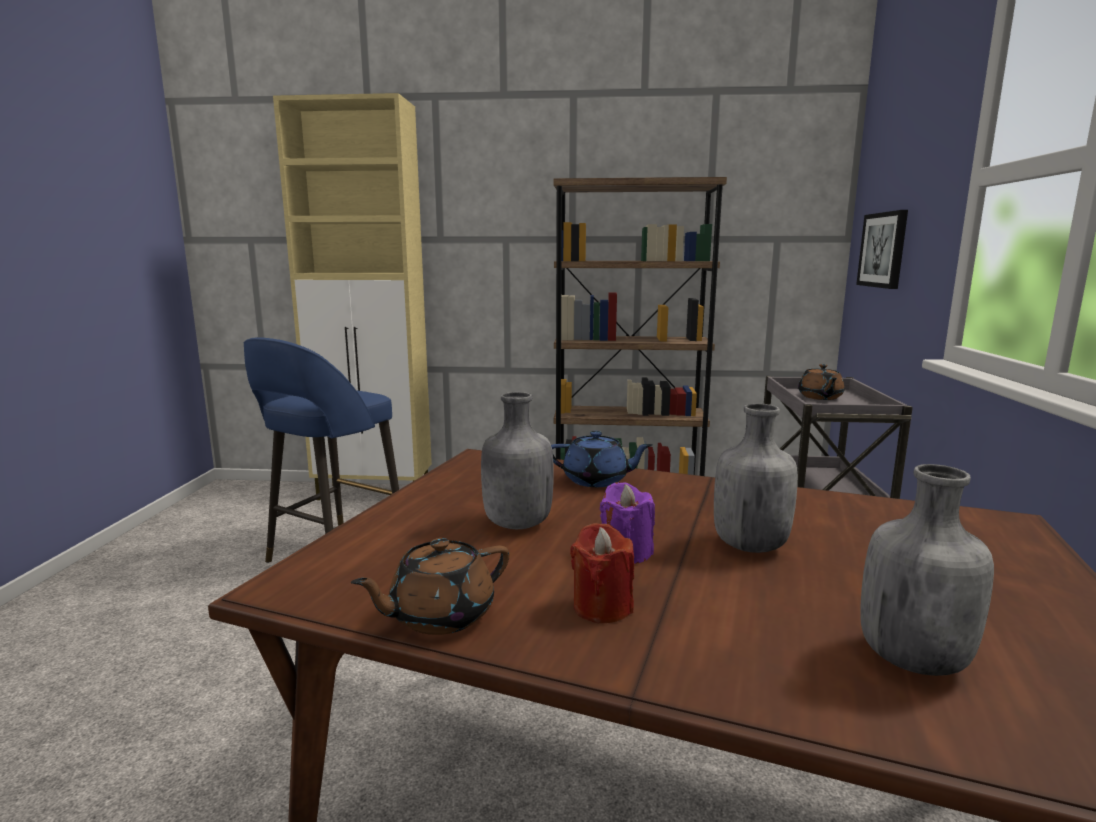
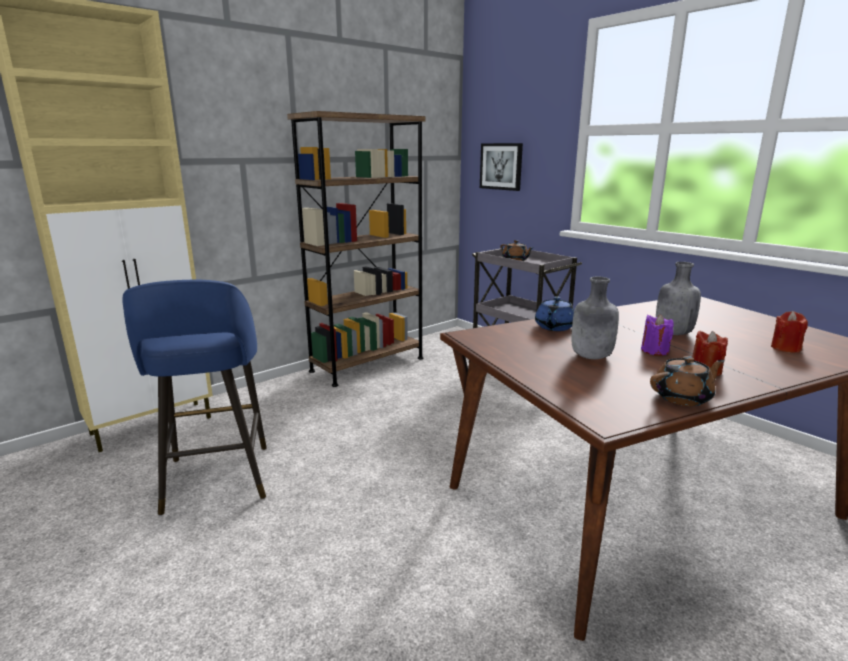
camera: 45 degrees left, 5 degrees up
brown teapot [351,538,509,635] -> brown teapot turned 120 degrees counterclockwise [650,356,725,406]
blue teapot [551,431,652,487] -> blue teapot turned 150 degrees clockwise [535,296,574,331]
grey bottle [860,464,994,676] -> red candle [771,311,808,353]

